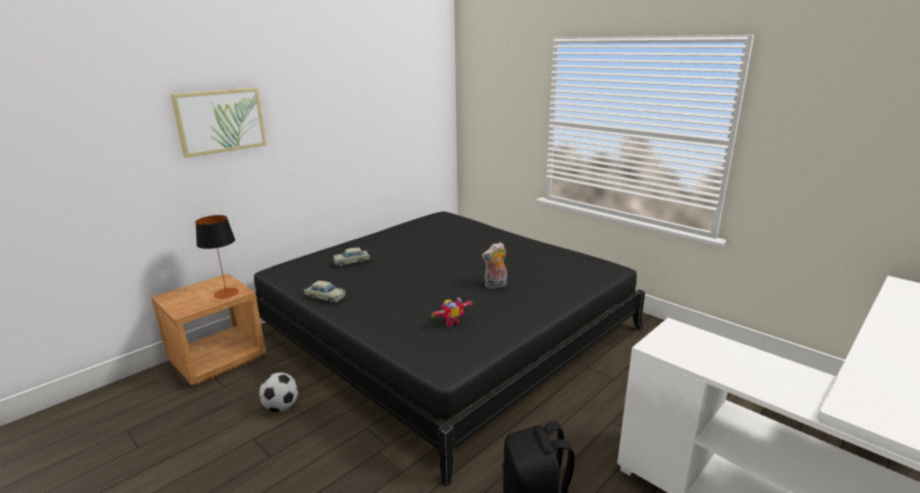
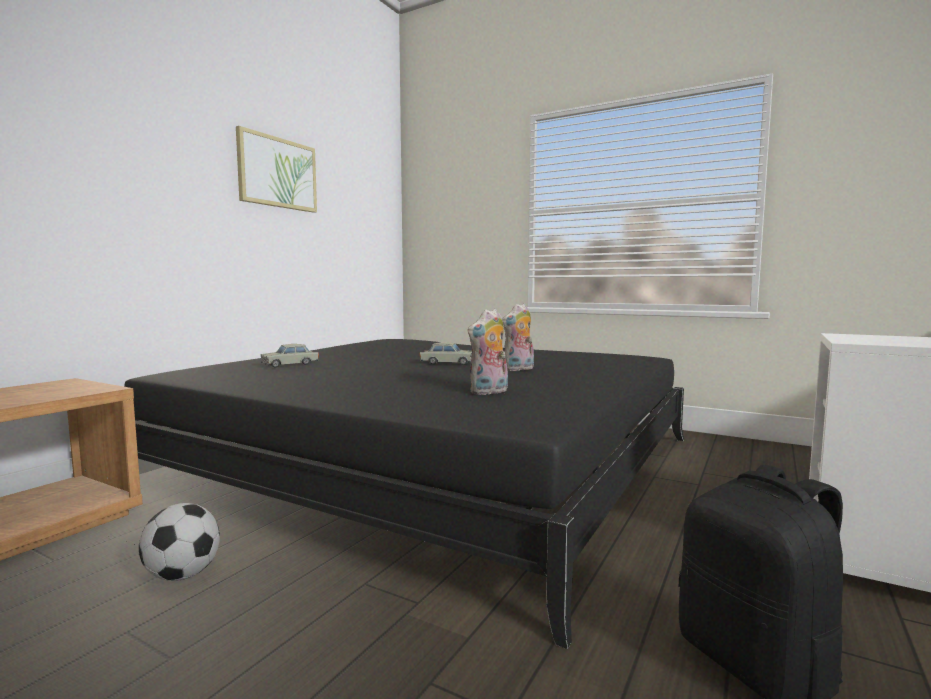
camera: 15 degrees left, 15 degrees down
picture [170,88,266,158] -> picture moved to [236,126,317,213]
table lamp [196,215,239,299] -> none
beige toy car [304,281,346,304] -> beige toy car moved to [420,342,472,365]
toy robot [431,297,473,327] -> plush toy [468,309,508,395]

